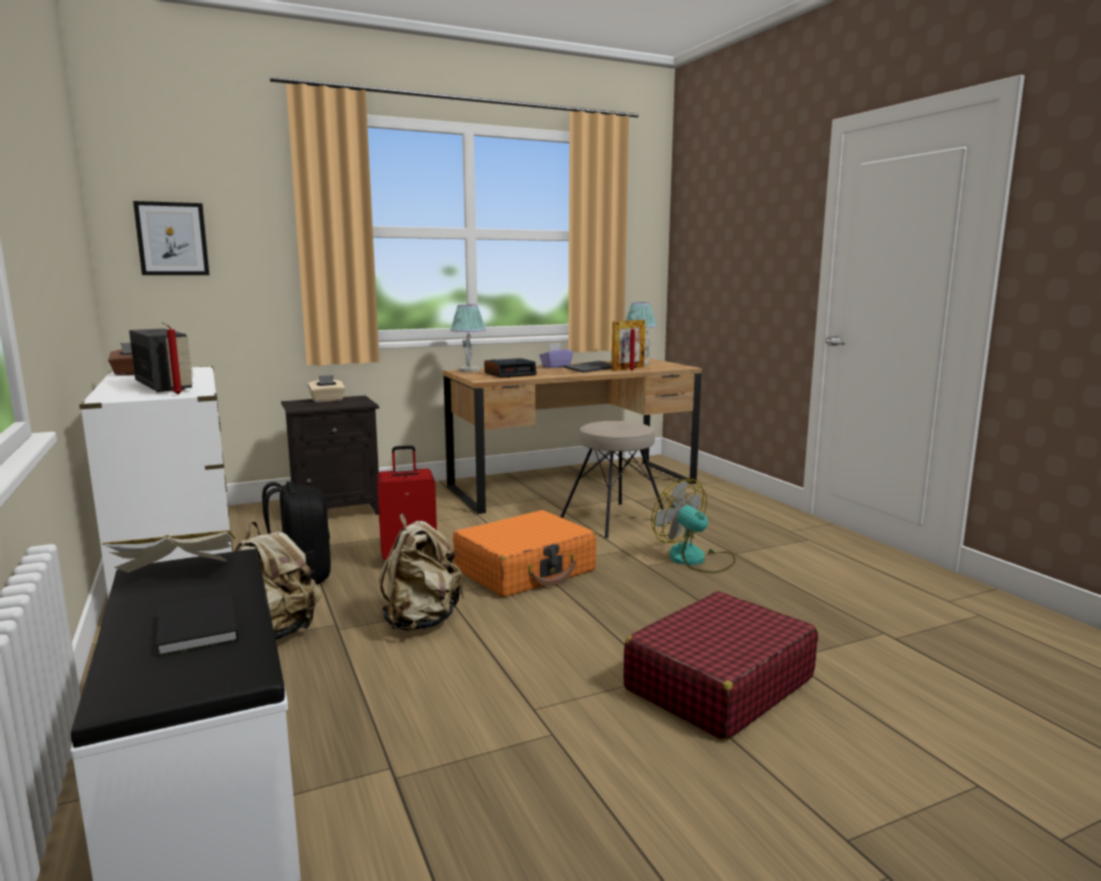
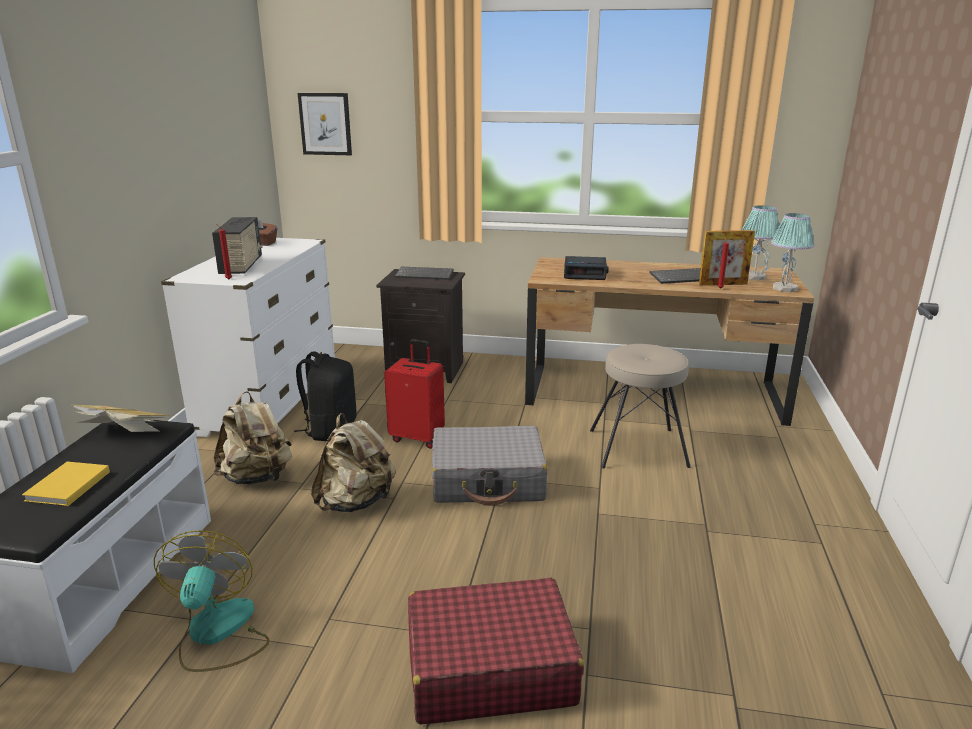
camera: 35 degrees right, 10 degrees up
black book [156,594,238,657] -> yellow book [22,462,110,506]
beige tissue box [308,375,345,402] -> keyboard [395,267,454,280]
table lamp [451,305,486,372] -> table lamp moved to [771,213,814,292]
orange suitcase [453,510,596,597] -> grey suitcase [432,426,547,506]
purple tissue box [539,343,573,368] -> none
fan [651,479,735,573] -> fan moved to [154,530,270,672]

